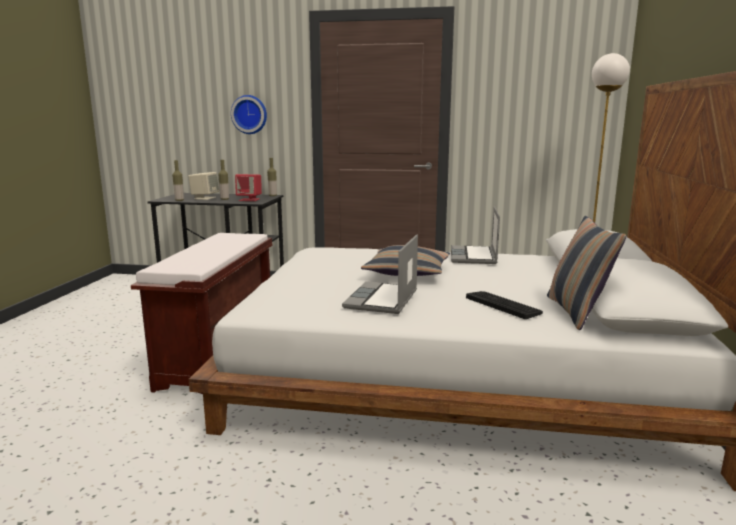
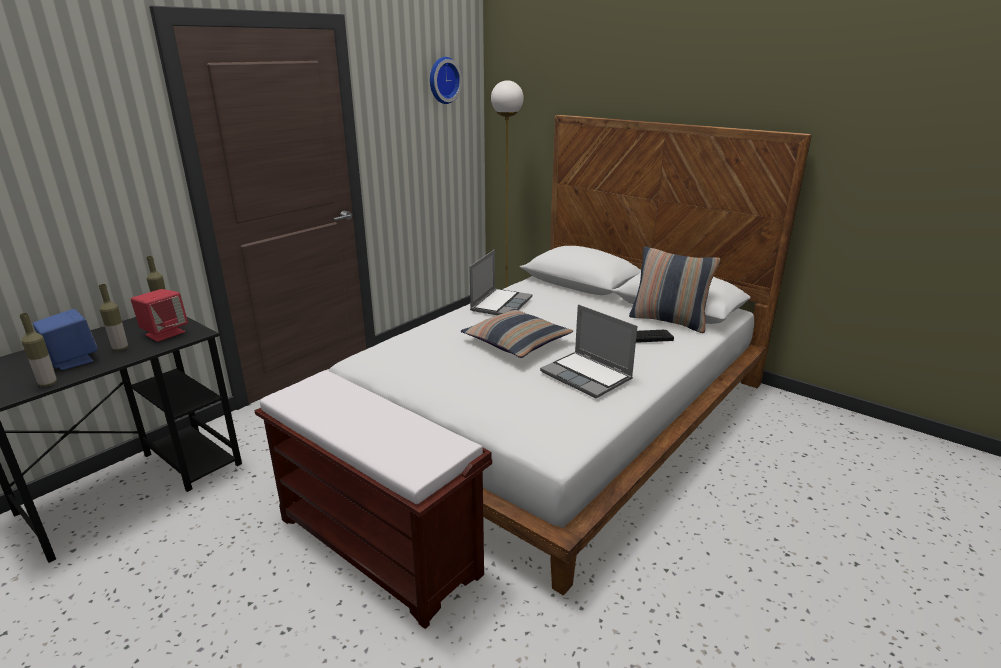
camera: 60 degrees left, 10 degrees up
beige speaker [188,172,219,200] -> blue speaker [33,309,98,370]
wall clock [231,95,267,134] -> wall clock moved to [430,57,462,104]
laptop [451,207,500,264] -> laptop turned 105 degrees counterclockwise [469,249,532,315]

